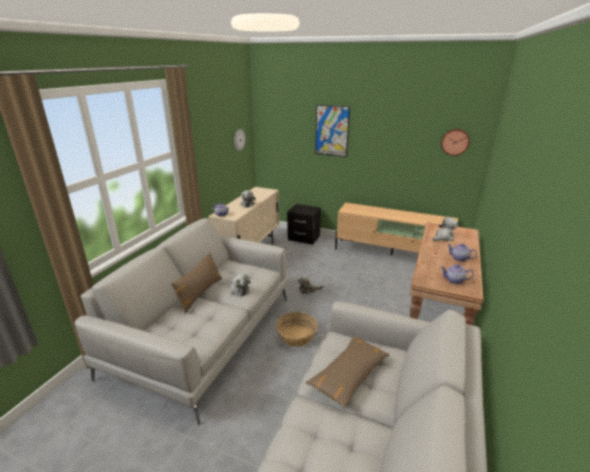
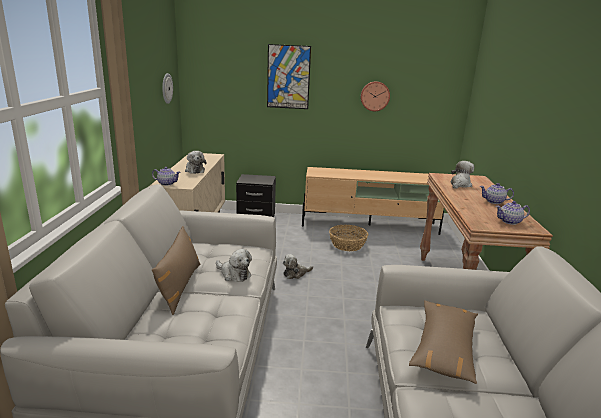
camera: 20 degrees left, 5 degrees down
basket [276,312,318,347] -> basket moved to [329,225,368,251]
wall clock [441,129,470,156] -> wall clock moved to [361,81,390,111]

